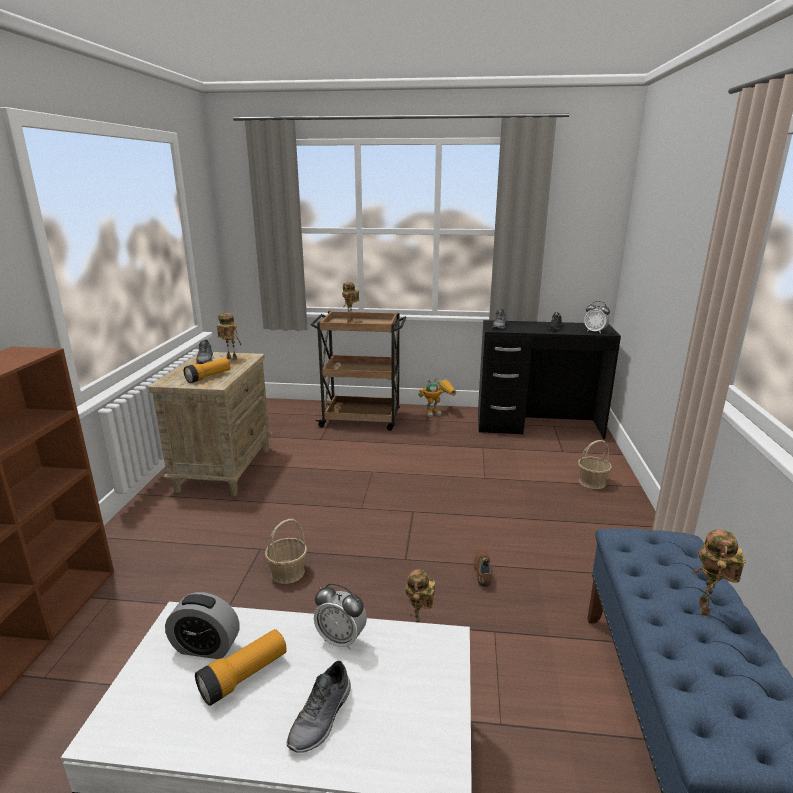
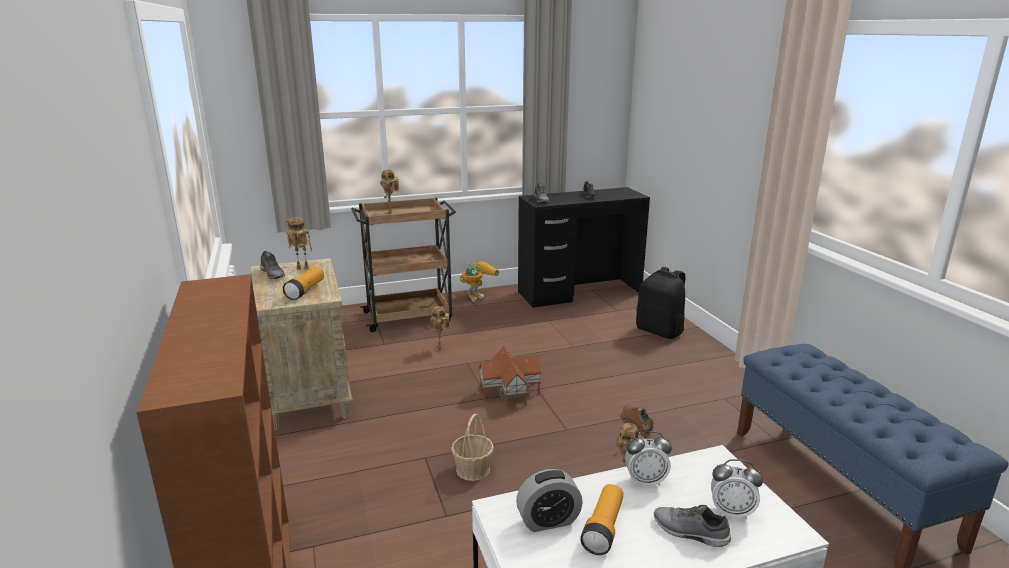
camera: 25 degrees left, 0 degrees up
grey shoe [287,661,351,753] -> grey shoe turned 120 degrees clockwise [654,505,731,547]
basket [578,440,612,489] -> black backpack [636,267,686,339]
alarm clock [584,301,610,334] -> alarm clock moved to [711,459,763,520]
toy robot [692,529,746,616] -> toy robot moved to [431,306,450,351]
none -> toy house [478,346,542,408]

